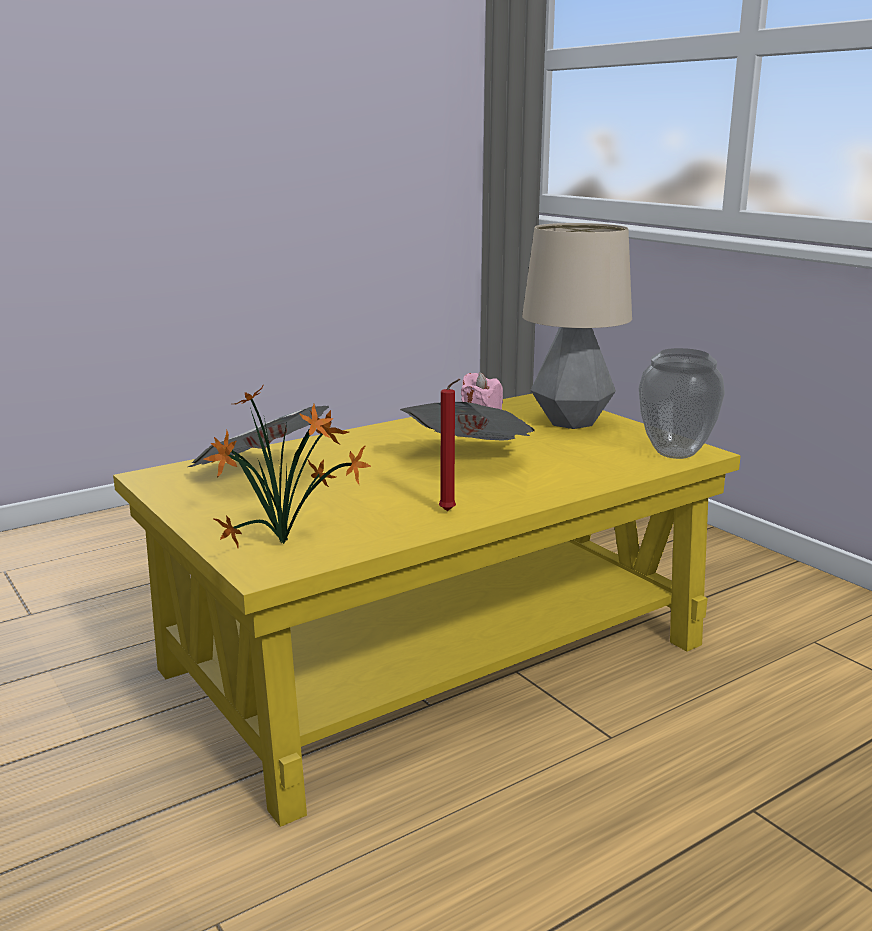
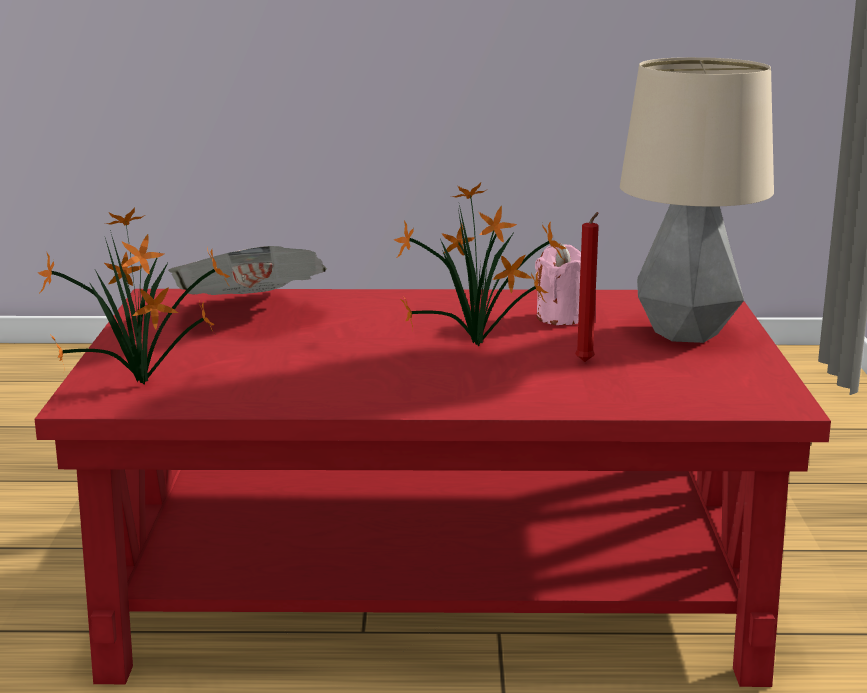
camera: 35 degrees right, 0 degrees up
yellow coffee table [113,394,741,827] -> red coffee table [35,289,831,687]
newspaper [401,402,535,441] -> potted plant [394,182,566,346]
red candle [439,379,460,511] -> red candle moved to [575,212,599,362]
vase [639,348,725,459] -> none

